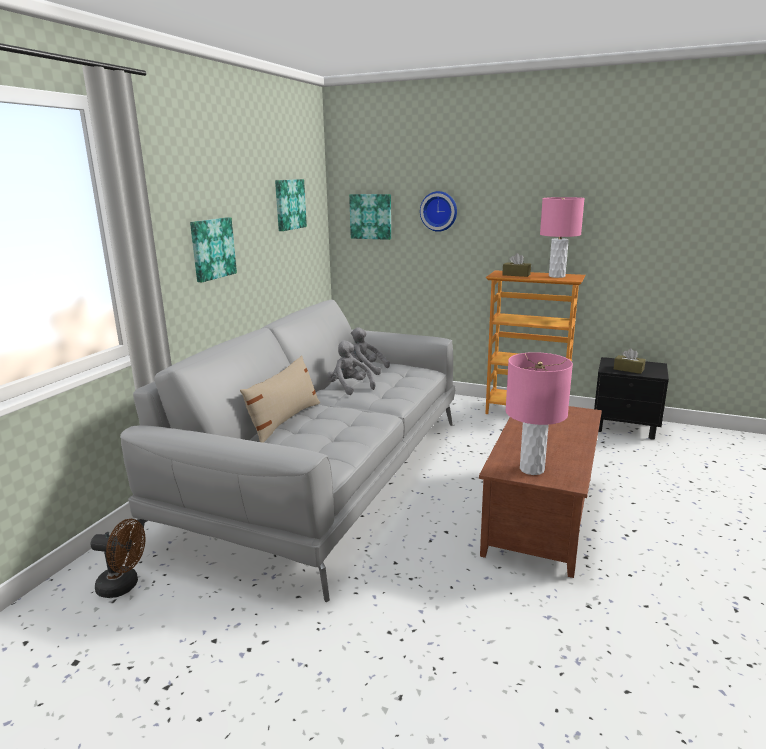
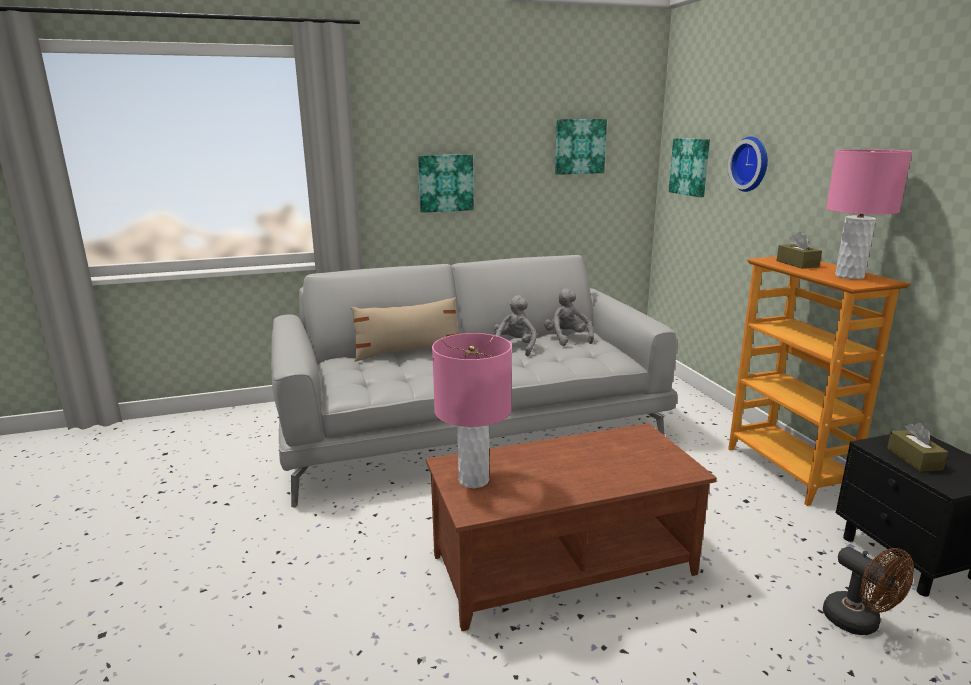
camera: 50 degrees right, 0 degrees up
brown fan [91,519,146,598] -> brown fan moved to [823,546,914,635]

